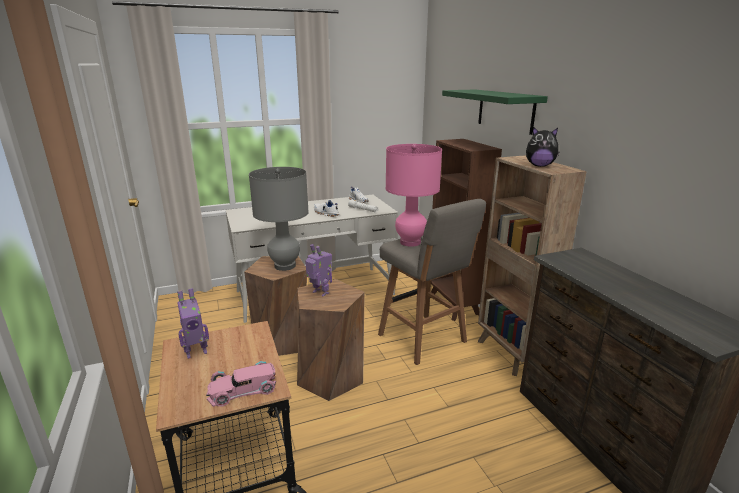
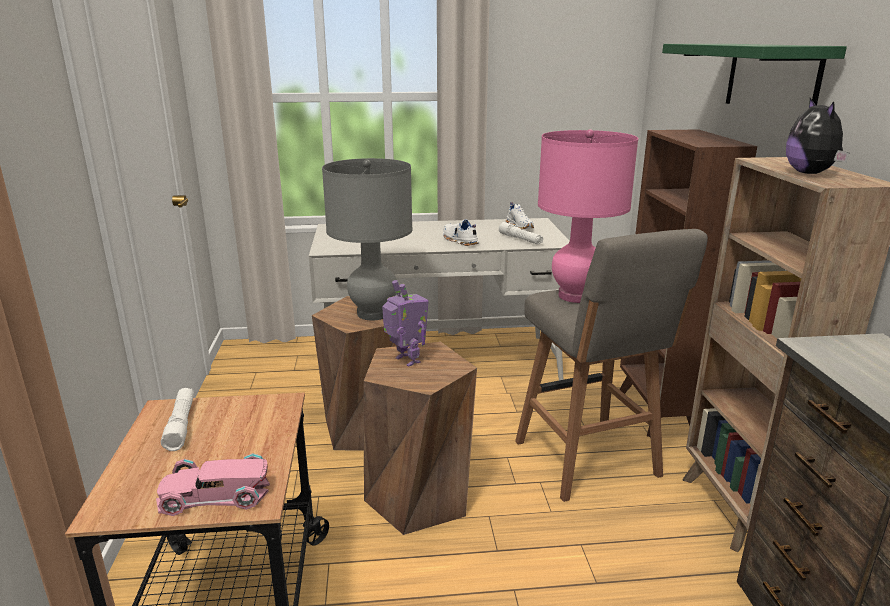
camera: 15 degrees right, 0 degrees up
toy robot [177,288,209,359] -> white flashlight [161,388,194,451]
plush toy [526,127,559,167] -> plush toy turned 60 degrees clockwise [786,98,849,174]

